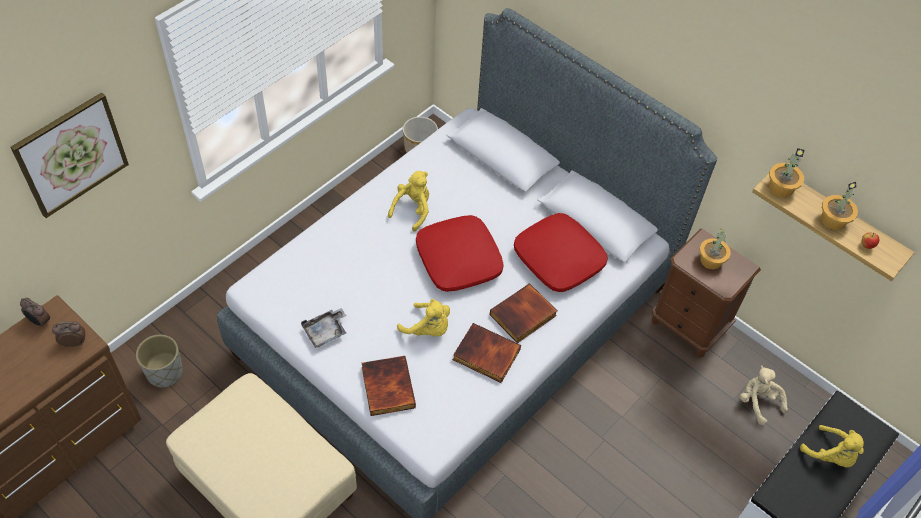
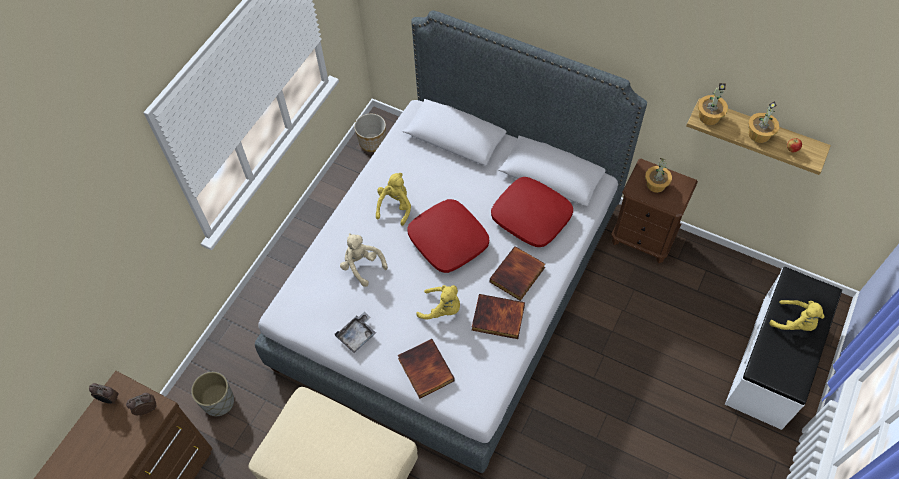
camera: 10 degrees left, 5 degrees up
picture [11,92,129,218] -> none
beige plush toy [740,366,788,425] -> beige plush toy moved to [340,233,388,287]

